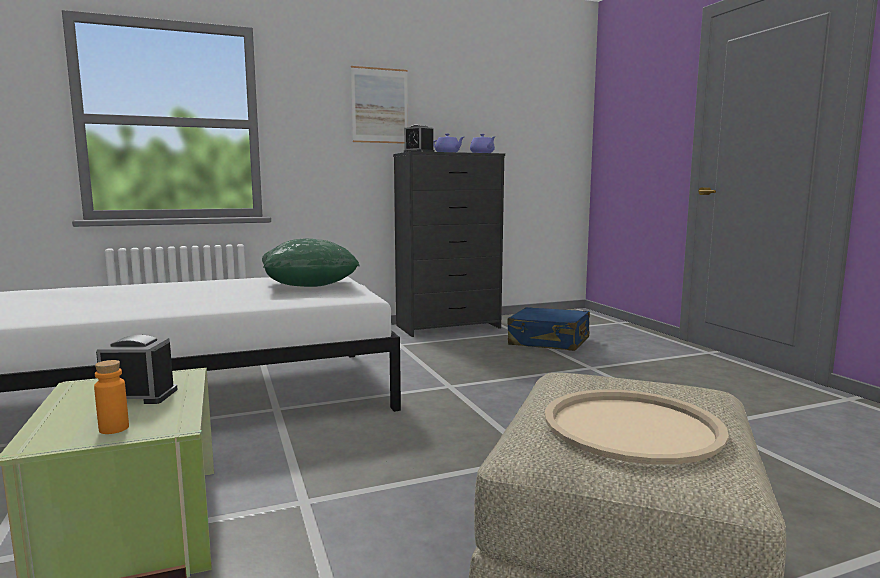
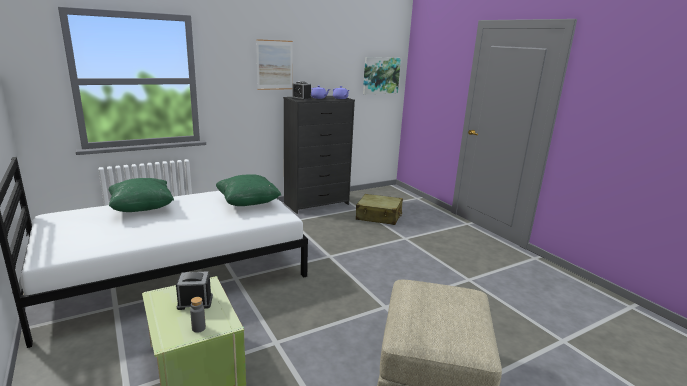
camera: 10 degrees left, 10 degrees up
orange bottle [94,360,129,434] -> grey bottle [190,297,206,333]
blue suitcase [507,307,590,351] -> beige suitcase [356,194,403,225]
beige tray [545,390,729,465] -> none
none -> green pillow [109,178,174,212]
none -> picture [363,57,401,94]

